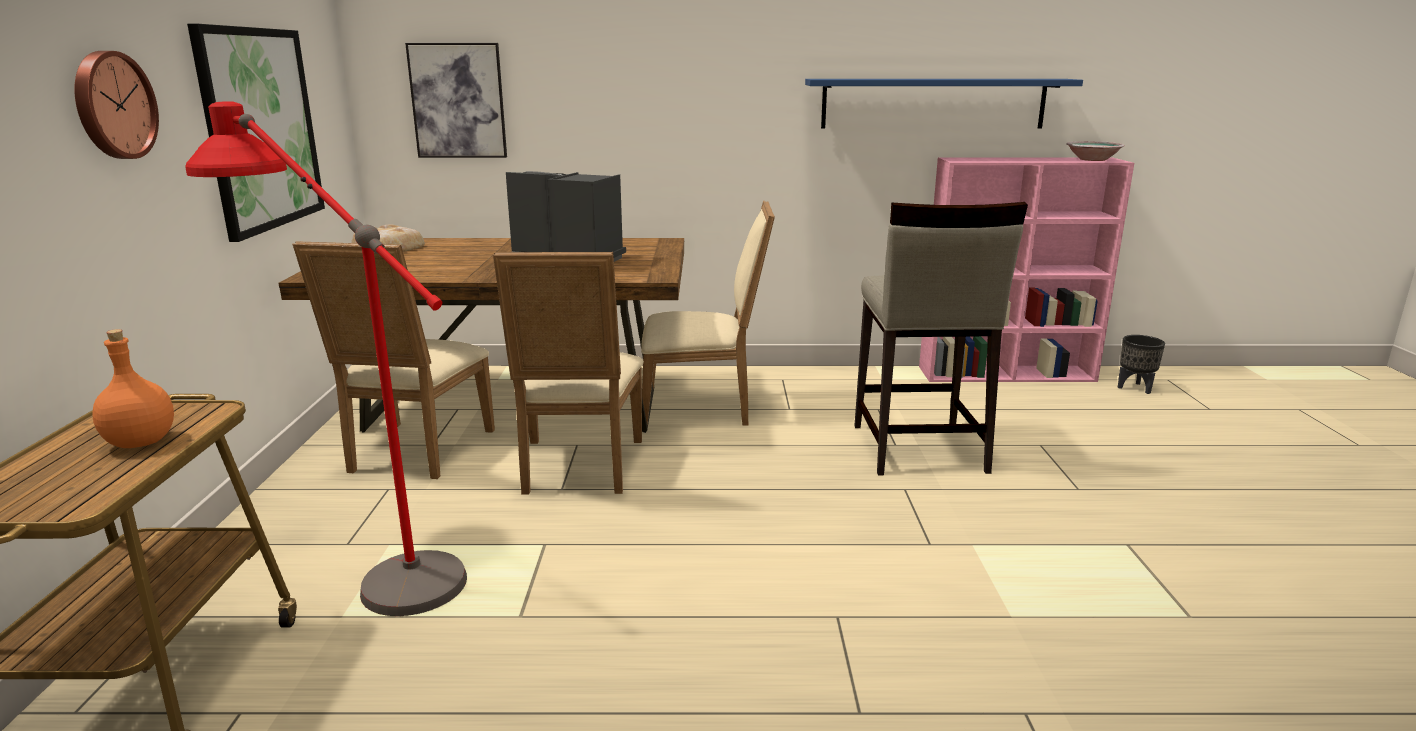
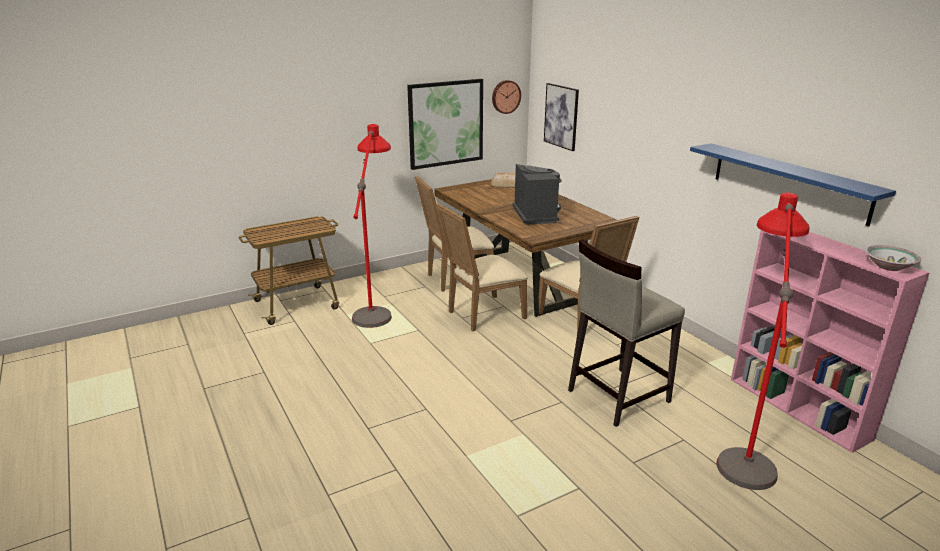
camera: 60 degrees right, 5 degrees up
wall clock [74,51,159,159] -> wall clock moved to [492,80,521,114]
orange bottle [92,329,174,448] -> none
black planter [1118,335,1165,394] -> none
none -> red floor lamp [716,193,810,490]

